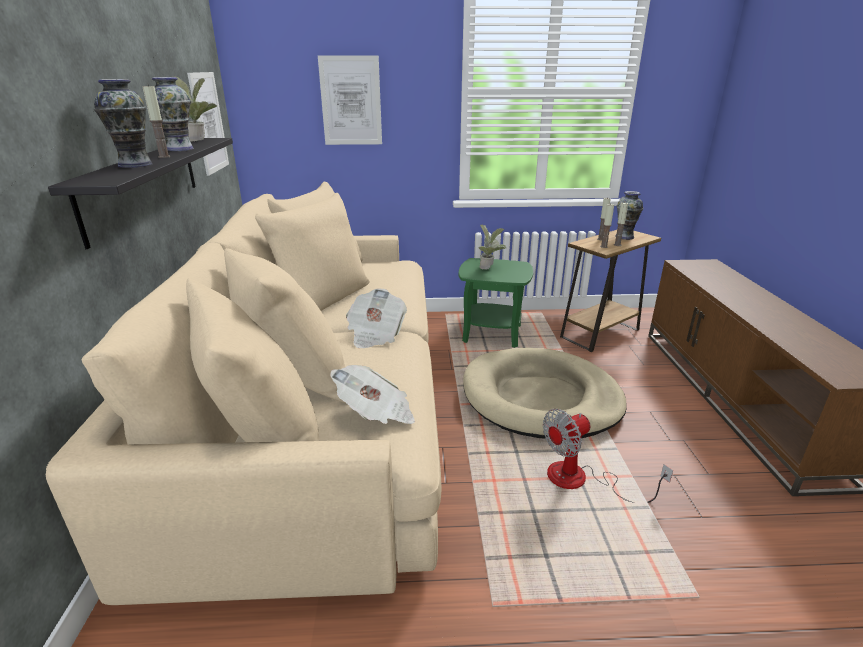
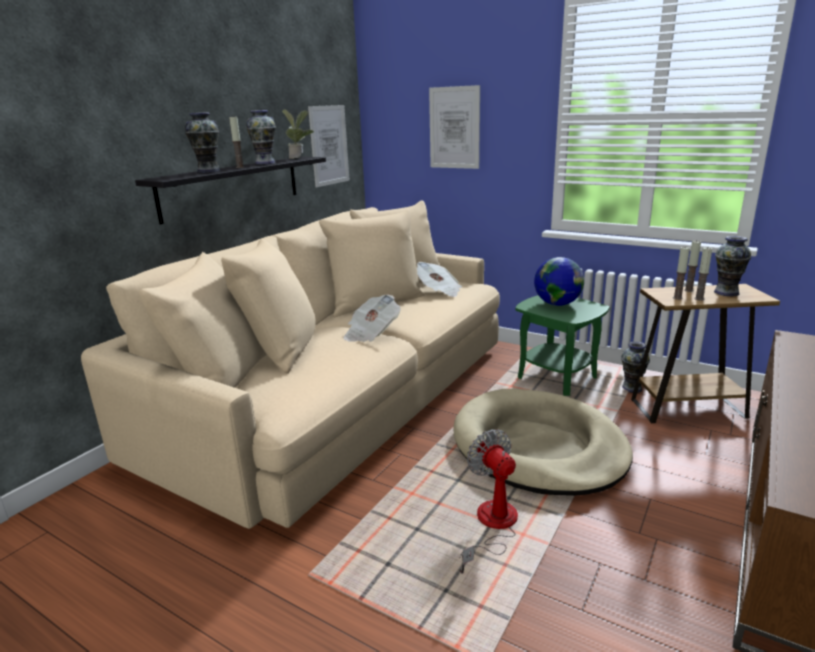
camera: 35 degrees right, 5 degrees down
newspaper [330,365,415,424] -> newspaper moved to [417,262,462,297]
potted plant [479,225,506,270] -> globe [534,257,584,306]
fan [543,409,673,503] -> fan turned 60 degrees clockwise [459,429,518,574]
none -> vase [621,341,650,393]

